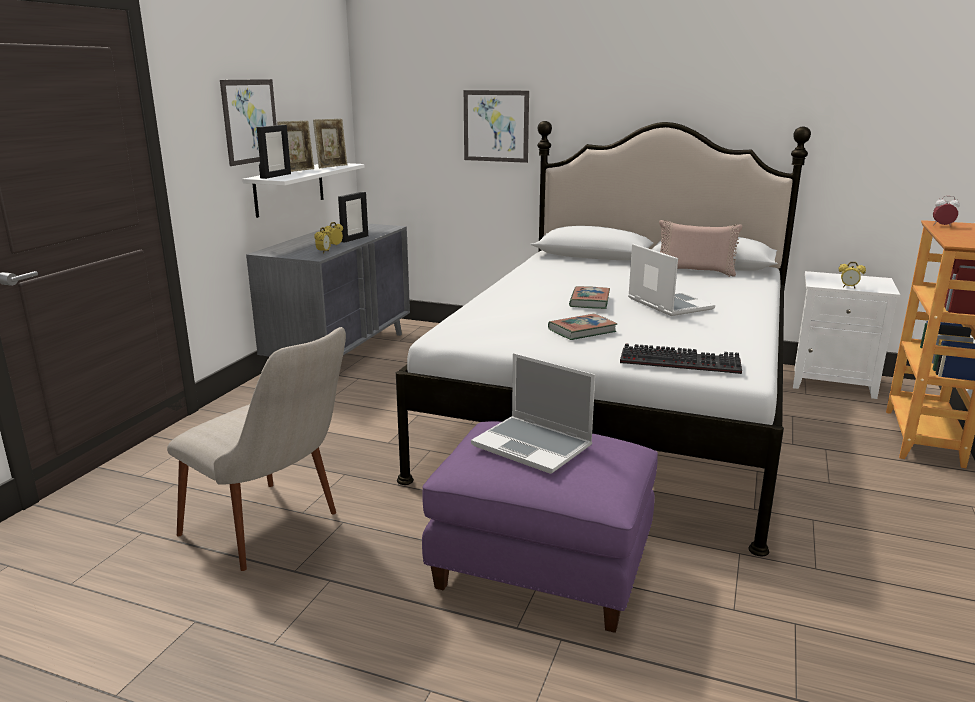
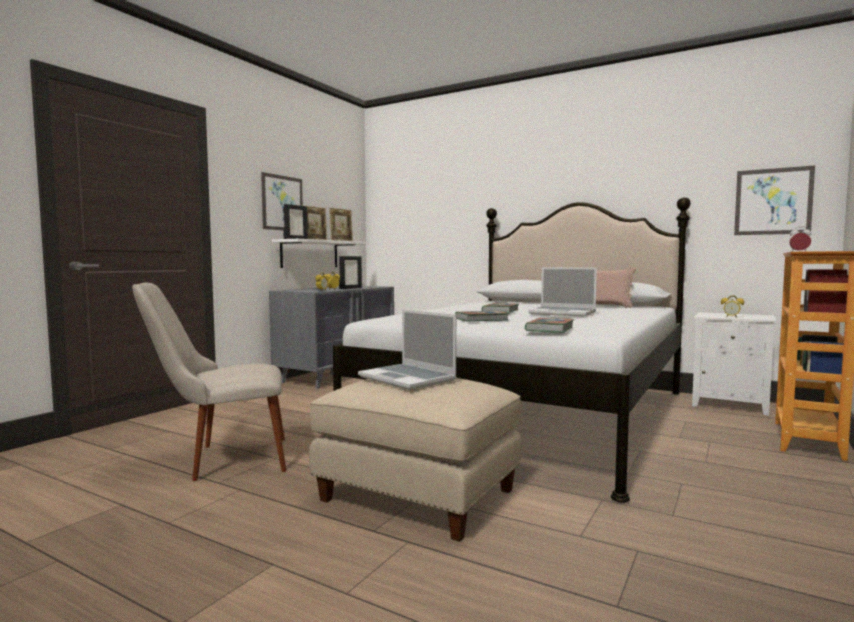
camera: 10 degrees right, 15 degrees down
beige chair [167,327,346,571] -> beige chair turned 120 degrees clockwise [132,283,286,481]
purple ottoman [422,421,658,633] -> beige ottoman [309,378,522,542]
picture [464,90,529,163] -> picture moved to [734,165,815,235]
keyboard [620,343,742,374] -> book [525,318,574,333]
laptop [628,244,715,316] -> laptop turned 135 degrees clockwise [528,267,597,317]

